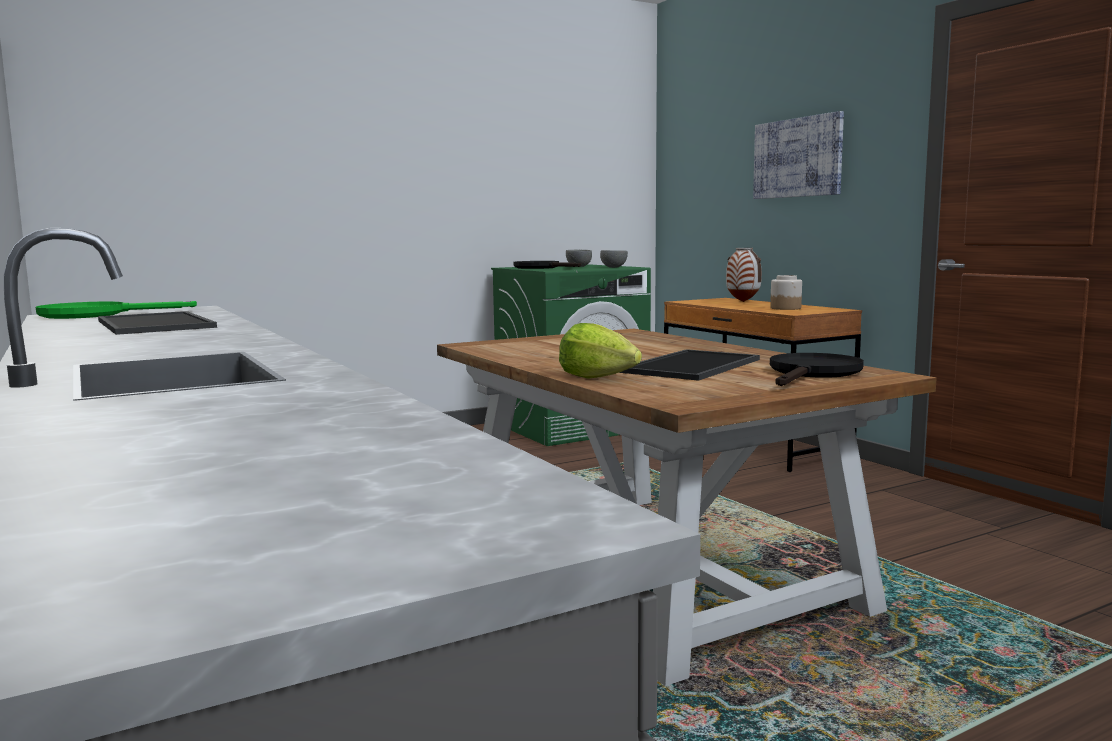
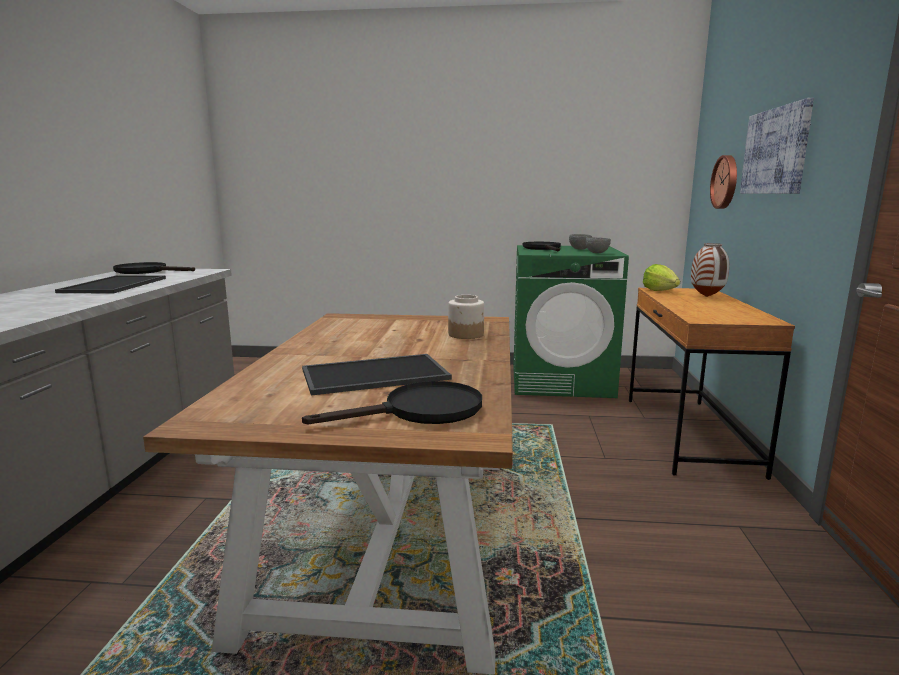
camera: 35 degrees right, 5 degrees up
green frying pan [36,301,197,319] -> black frying pan [113,262,195,274]
lettuce [559,323,642,379] -> lettuce moved to [643,264,680,291]
jar [770,275,802,310] -> jar moved to [448,295,484,339]
none -> wall clock [710,155,737,209]

